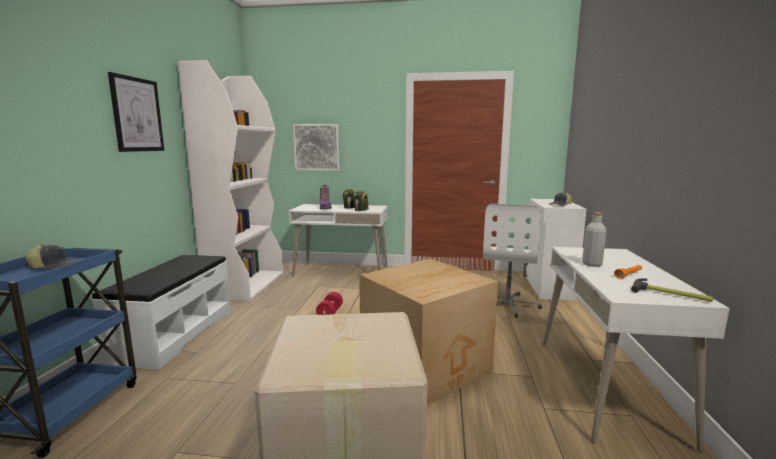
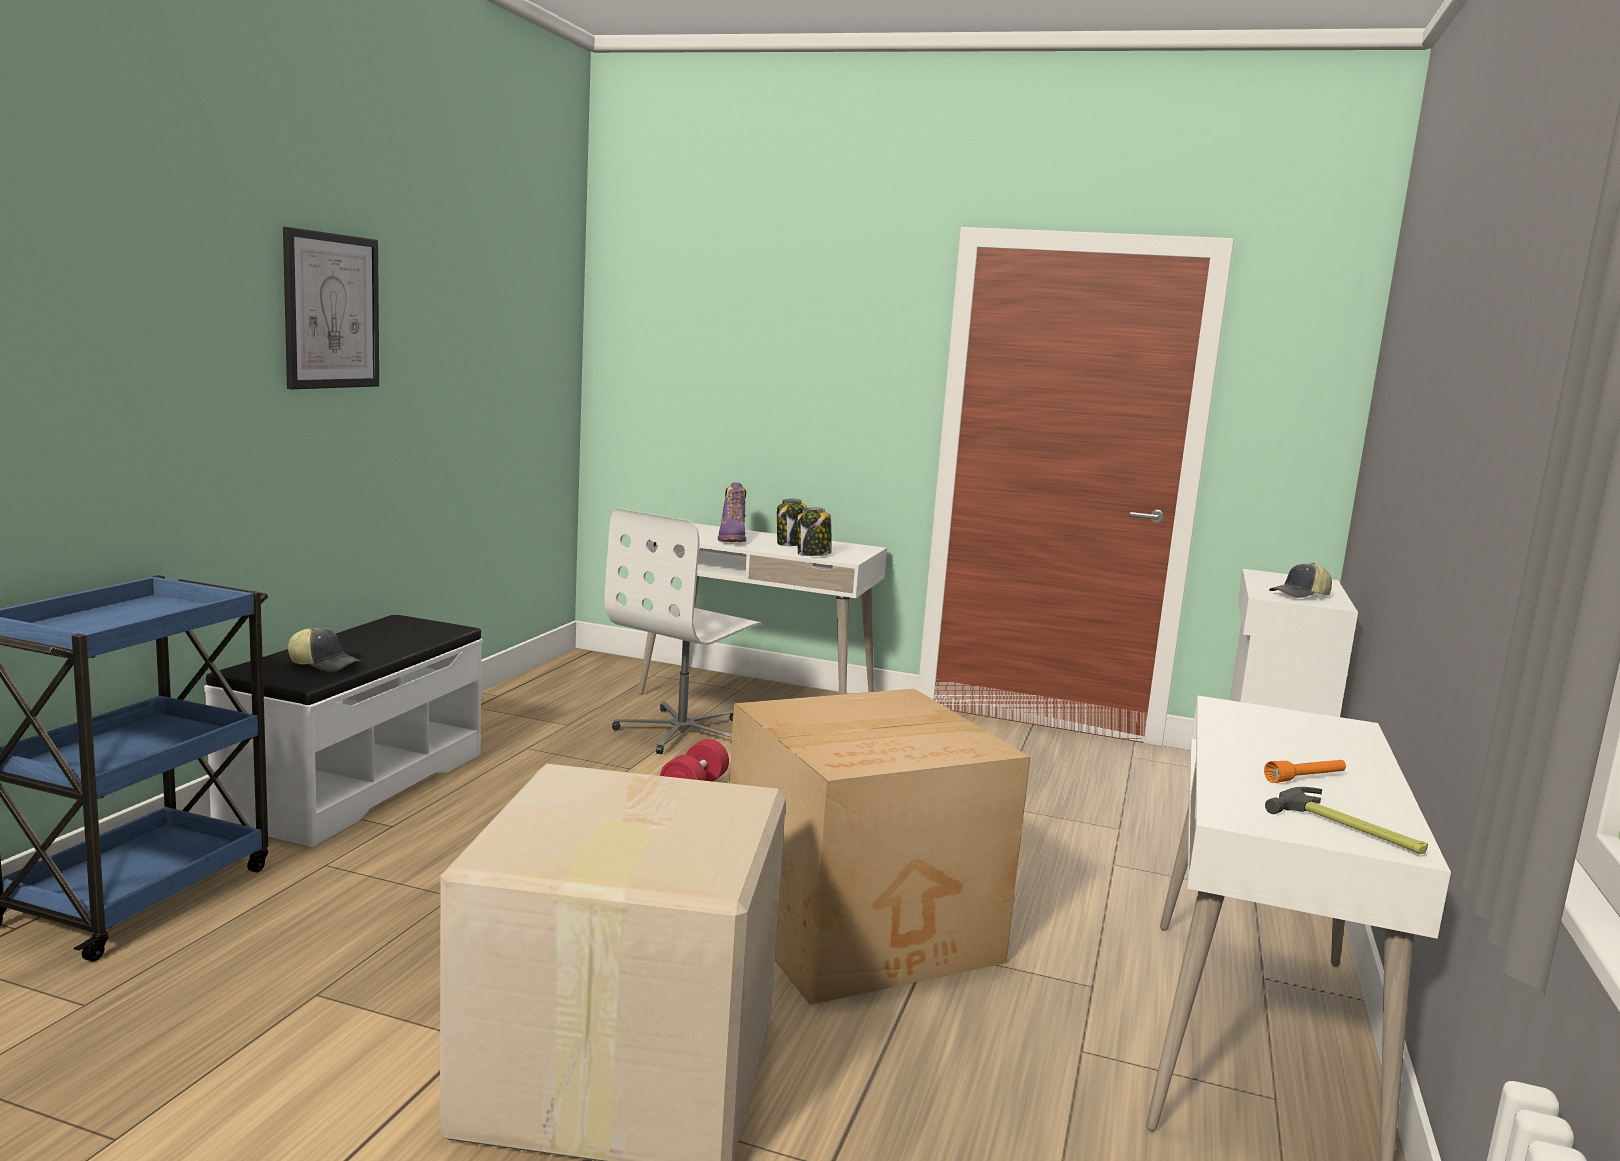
camera: 10 degrees right, 0 degrees up
cap [26,244,77,270] -> cap moved to [288,627,361,672]
white bookcase [178,60,283,302] -> none
picture [293,124,340,171] -> none
white office chair [483,204,542,318] -> white office chair moved to [605,508,762,754]
grey bottle [582,212,606,267] -> none

